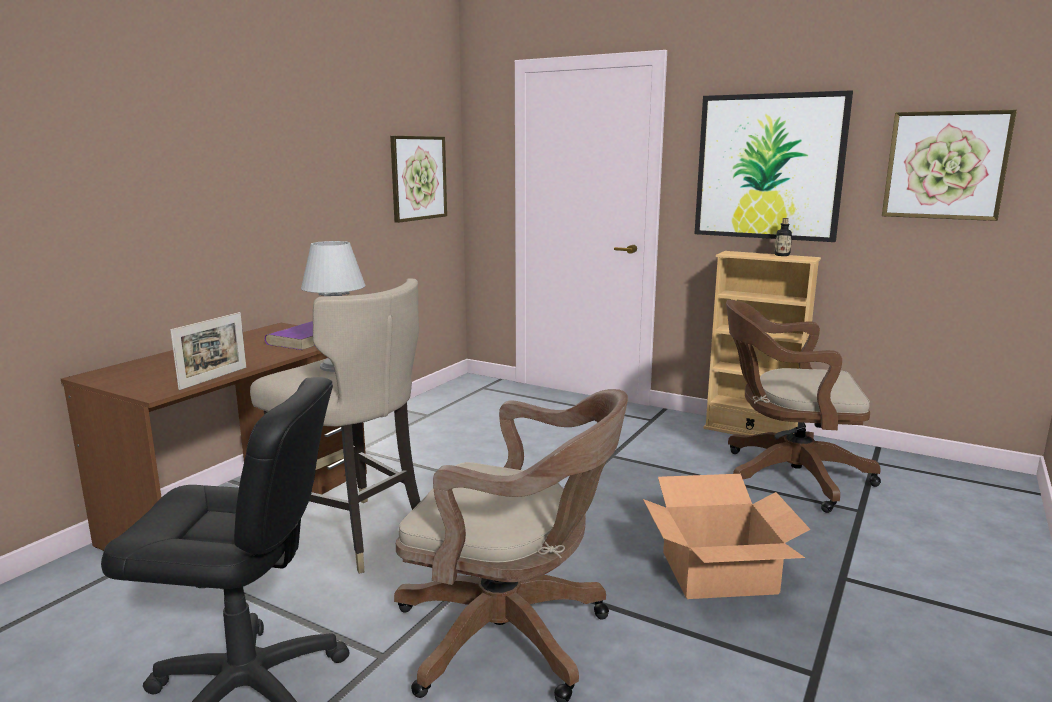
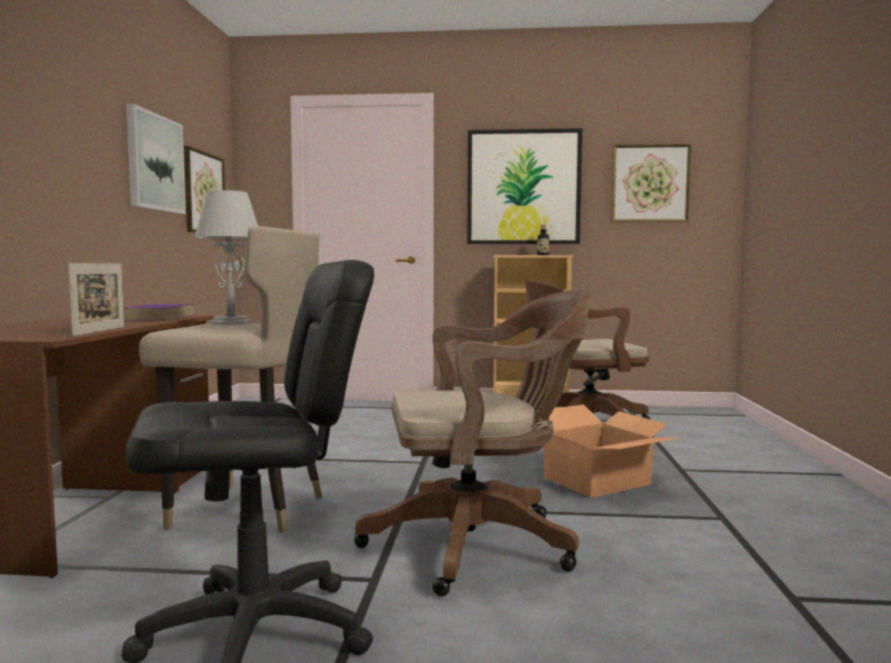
camera: 25 degrees left, 10 degrees down
none -> picture [126,104,186,214]

